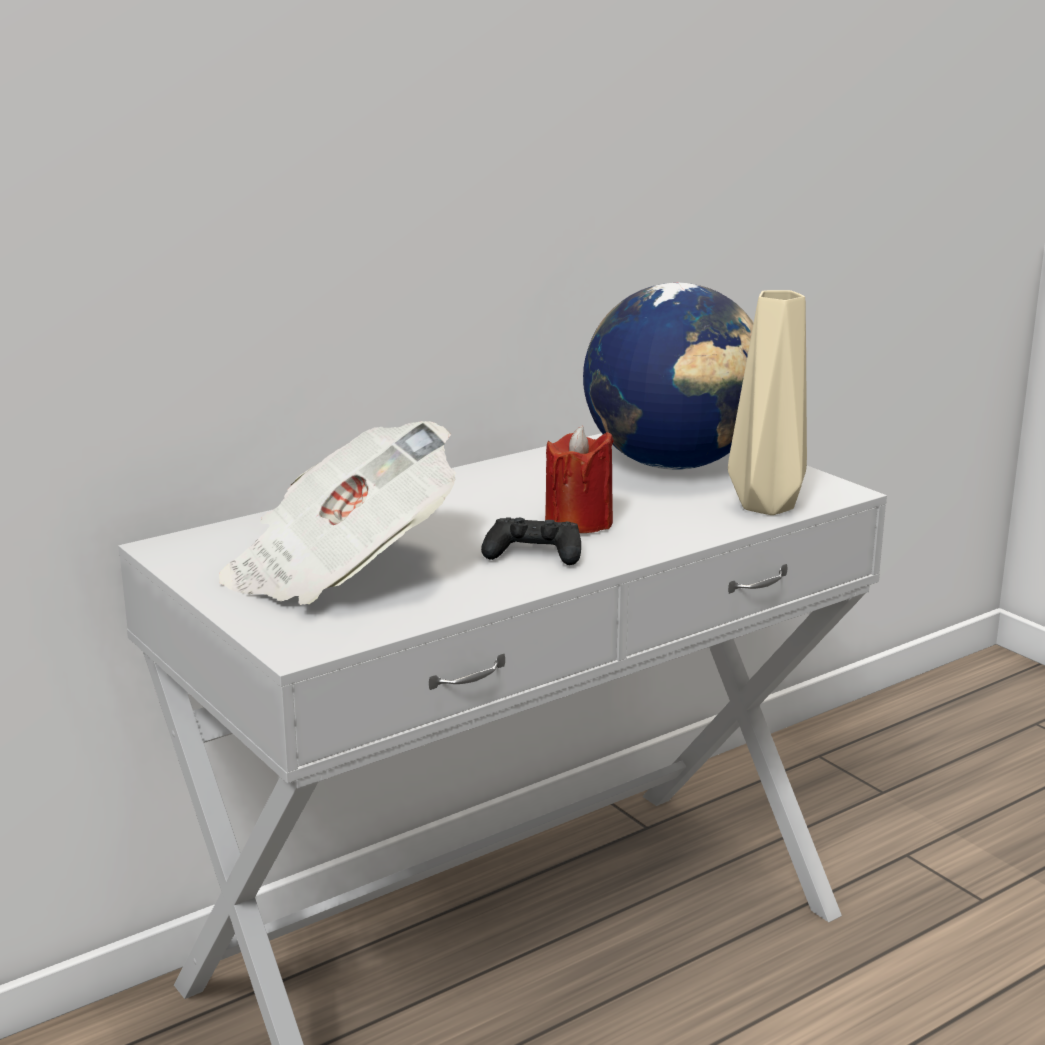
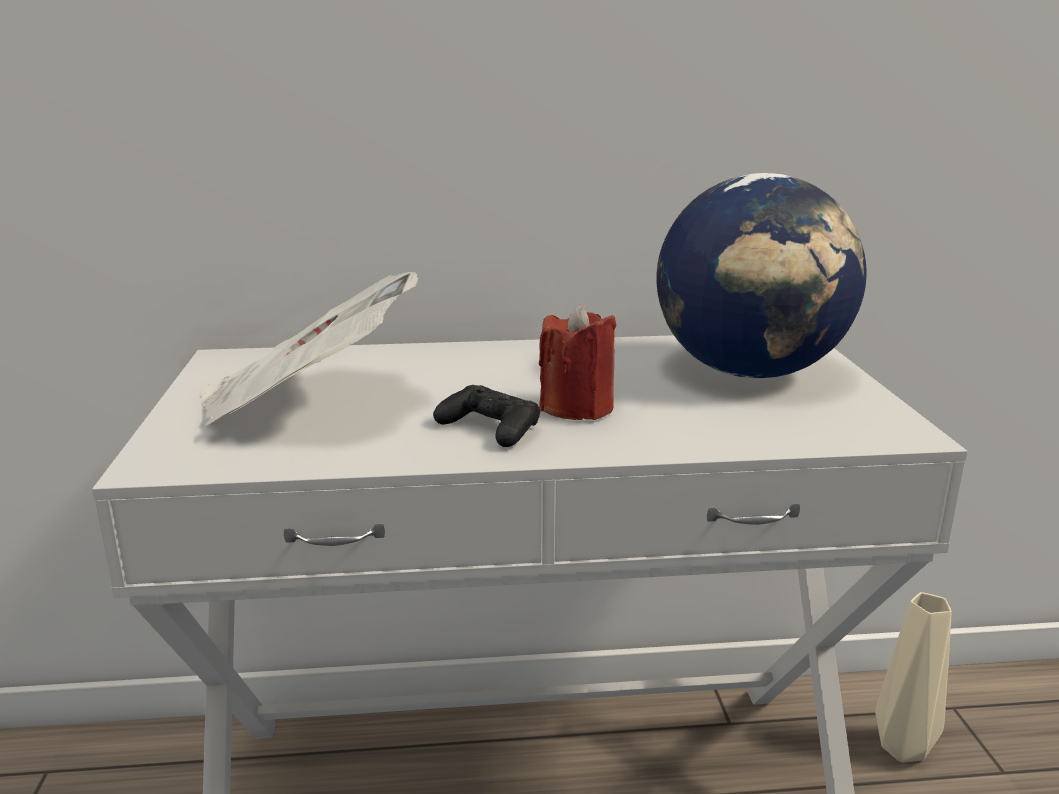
camera: 30 degrees right, 0 degrees up
beige vase [728,290,807,515] -> beige vase moved to [875,592,952,763]

